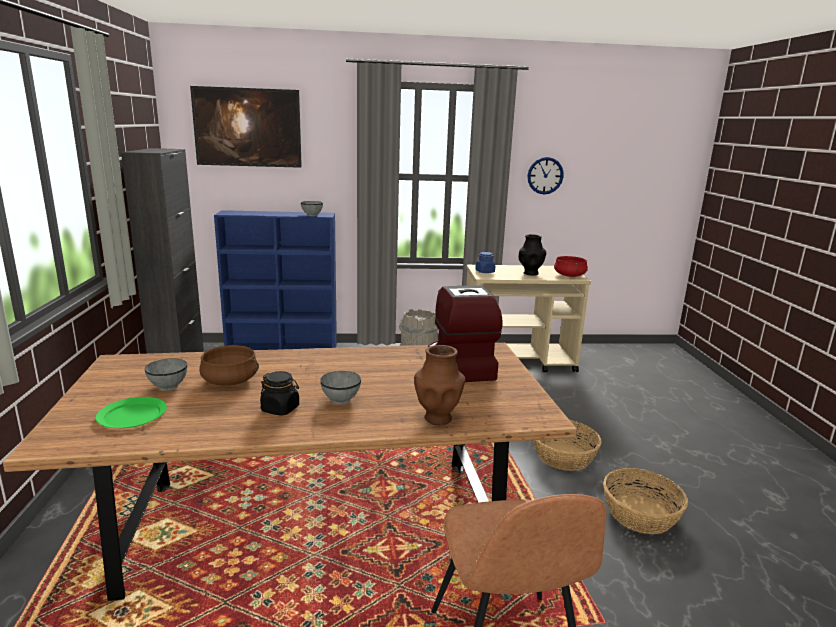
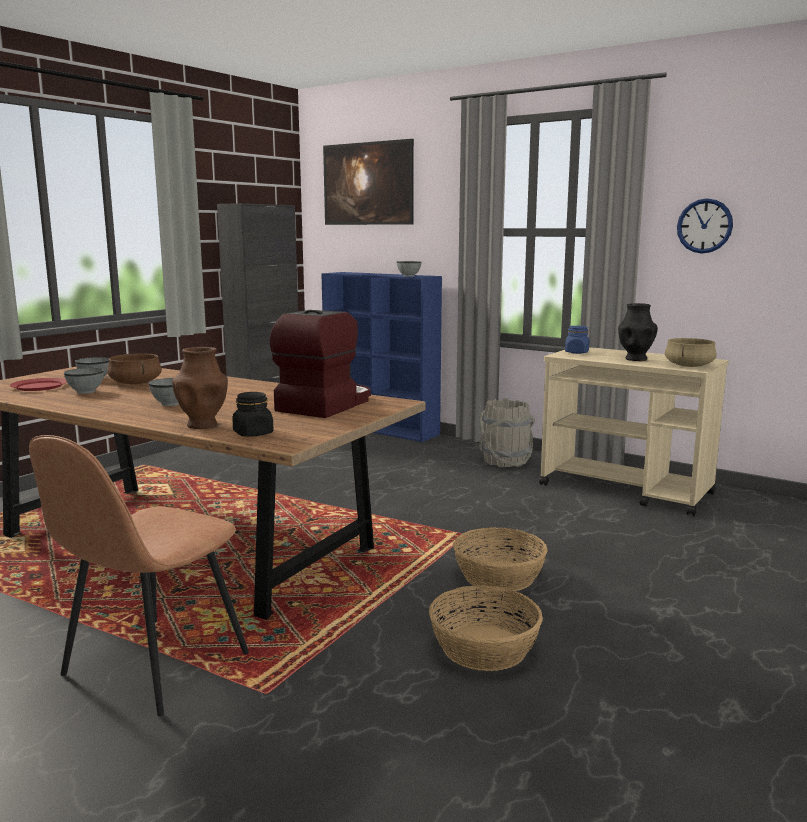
camera: 40 degrees right, 5 degrees down
green plate [96,397,167,428] -> red plate [10,378,67,391]
black jar [260,371,299,416] -> black jar moved to [232,392,274,437]
red cooking pot [554,256,588,277] -> beige cooking pot [665,338,717,367]
none -> grey bowl [64,368,104,394]

